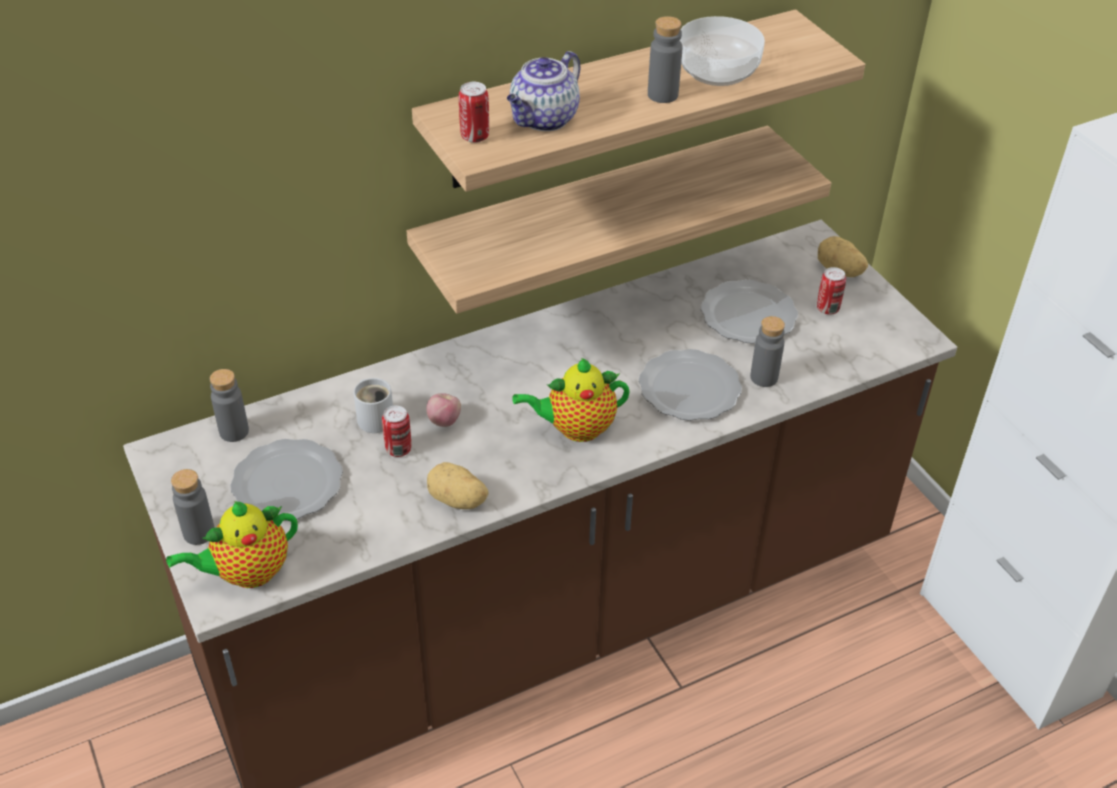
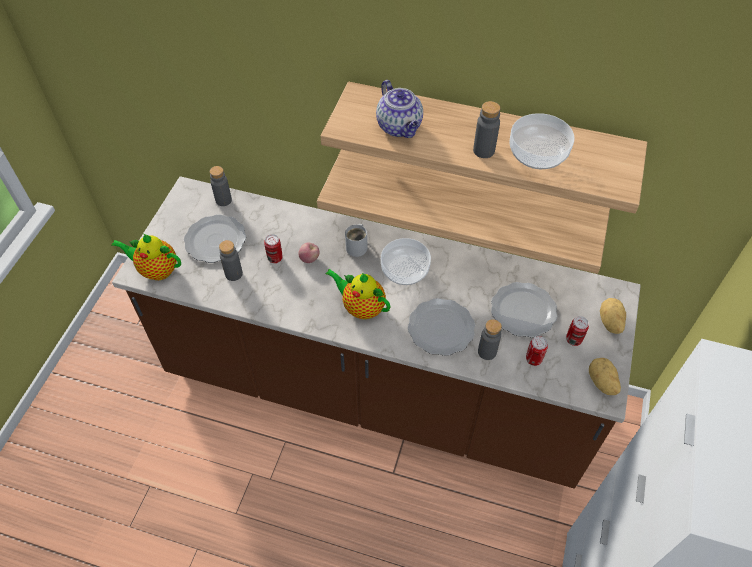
camera: 45 degrees right, 10 degrees up
grey bottle [171,469,215,545] -> grey bottle moved to [219,240,243,281]
white mug [354,378,393,433] -> white mug moved to [345,224,367,257]
potato [427,462,489,509] -> potato moved to [589,358,621,395]
can [459,82,489,143] -> can moved to [526,336,548,366]
teapot [507,51,580,131] -> teapot turned 105 degrees counterclockwise [376,80,423,138]
none -> bowl [381,238,431,285]

